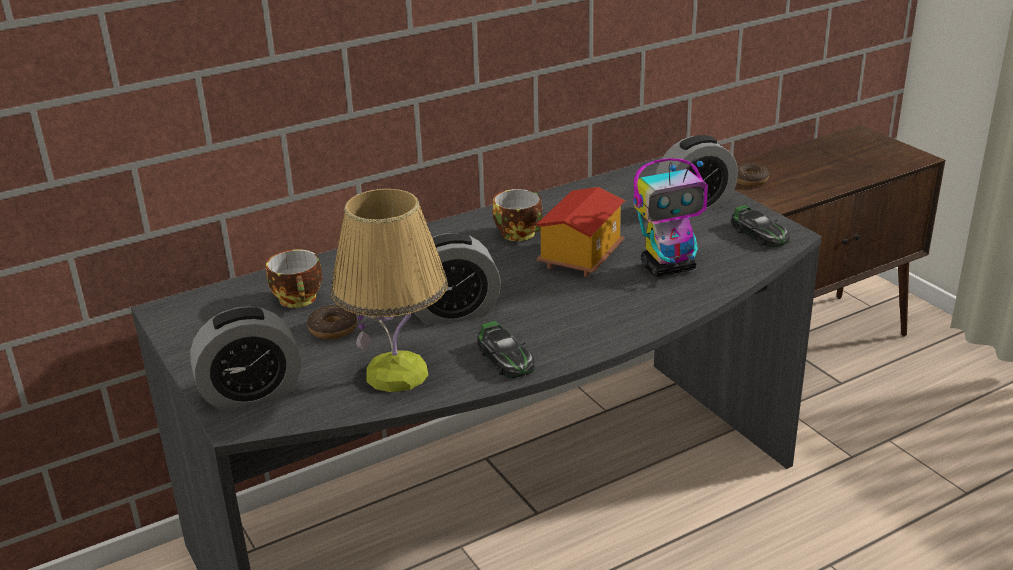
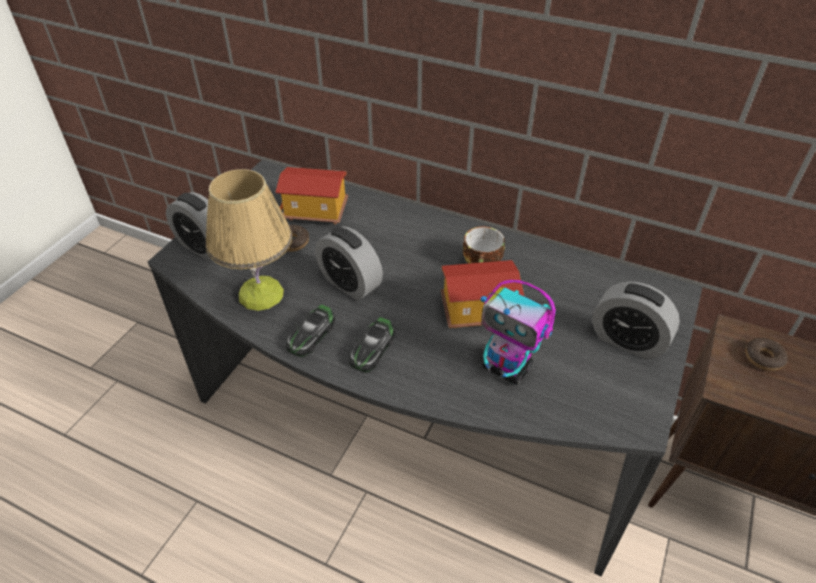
camera: 55 degrees right, 15 degrees up
cup [266,250,322,308] -> toy house [275,167,348,224]
toy car [731,205,790,247] -> toy car moved to [349,317,394,373]

